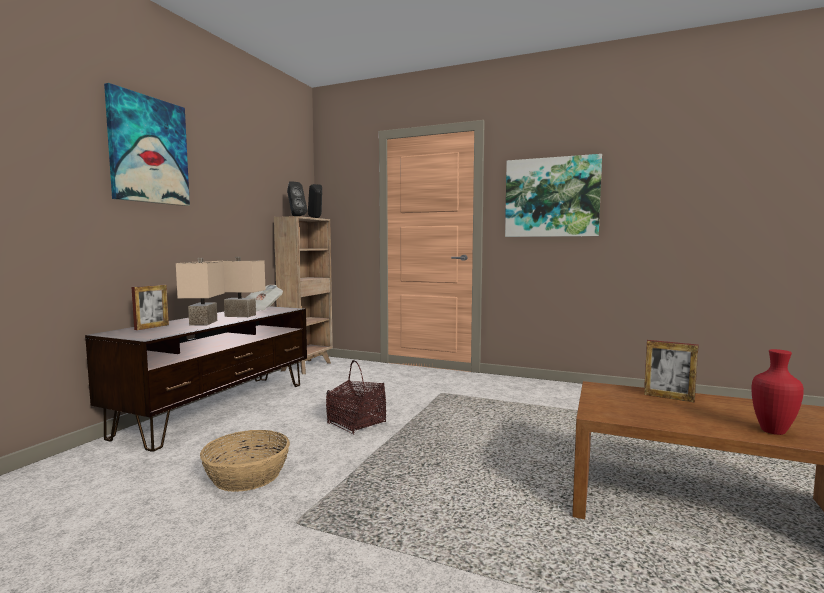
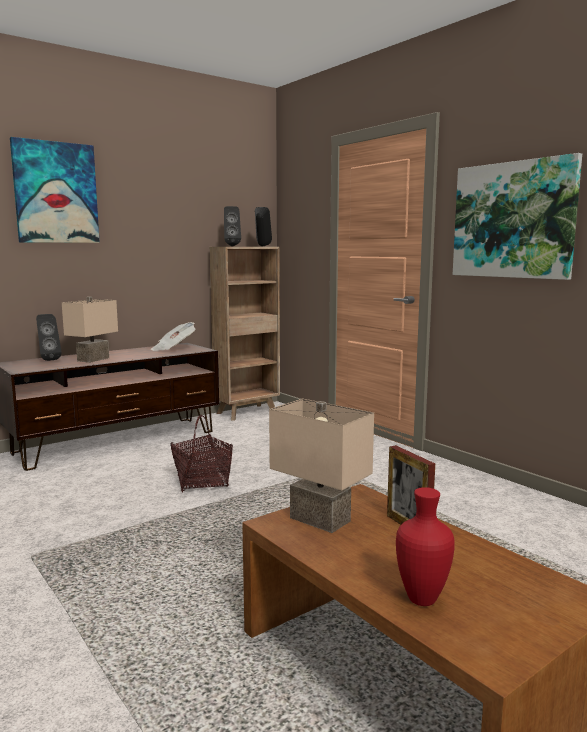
camera: 30 degrees right, 5 degrees up
picture frame [132,284,169,330] -> black speaker [36,314,62,361]
basket [200,430,290,492] -> none
beige table lamp [211,257,265,317] -> beige table lamp moved to [269,399,374,533]

